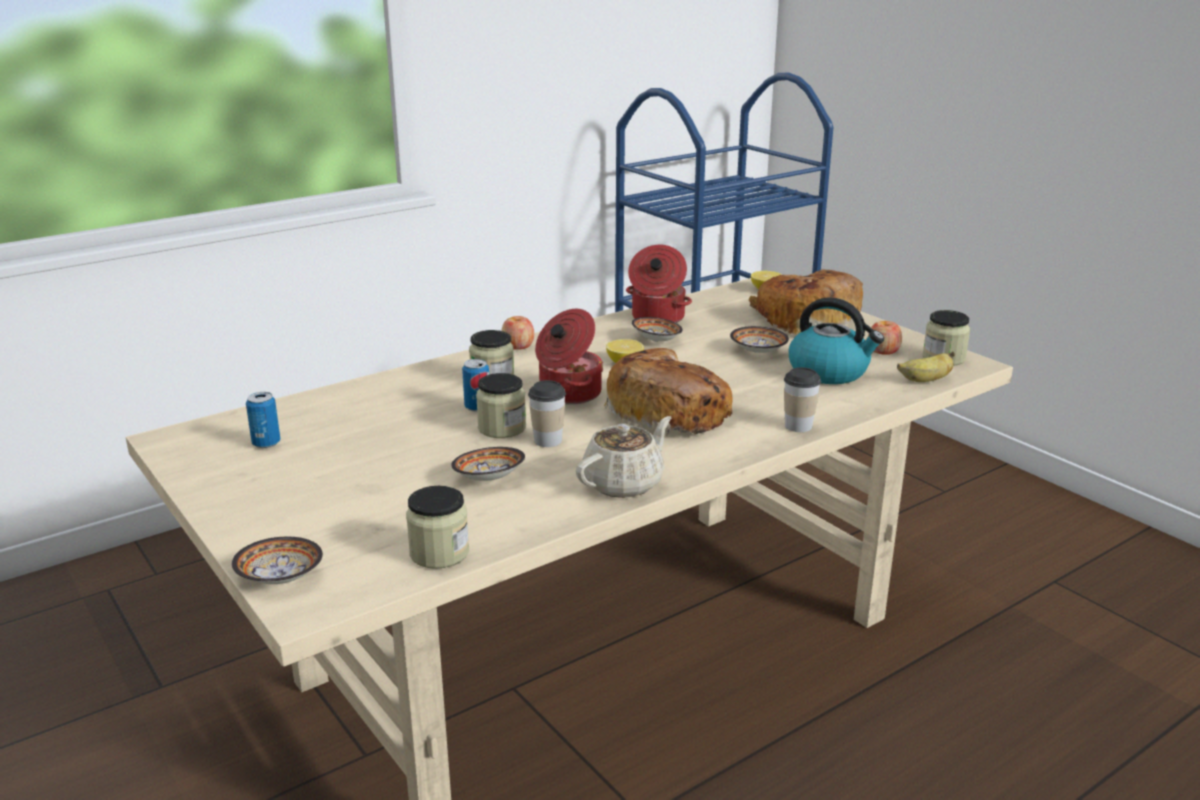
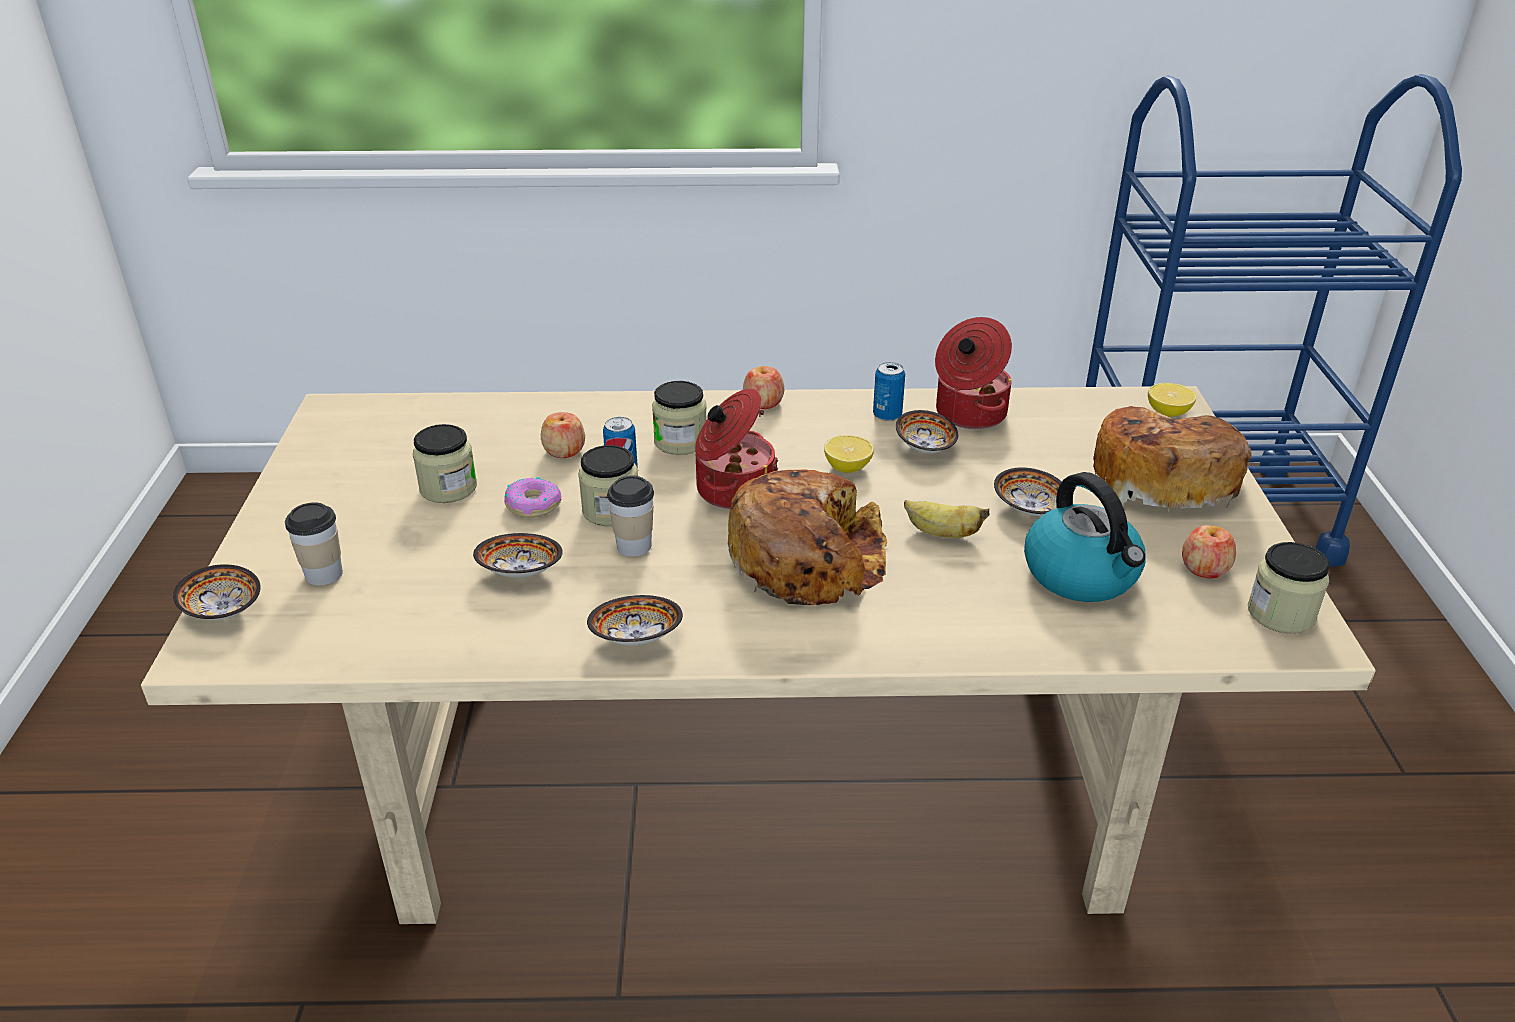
camera: 35 degrees right, 10 degrees up
can [246,392,280,448] -> can moved to [873,362,905,421]
jar [406,486,469,569] -> jar moved to [413,424,477,503]
beige teapot [576,416,671,498] -> bowl [587,595,683,646]
cup [784,367,821,432] -> cup moved to [285,502,343,585]
banana [897,351,955,382] -> banana moved to [904,500,989,538]
none -> donut [504,477,562,518]
none -> apple [541,412,585,458]

